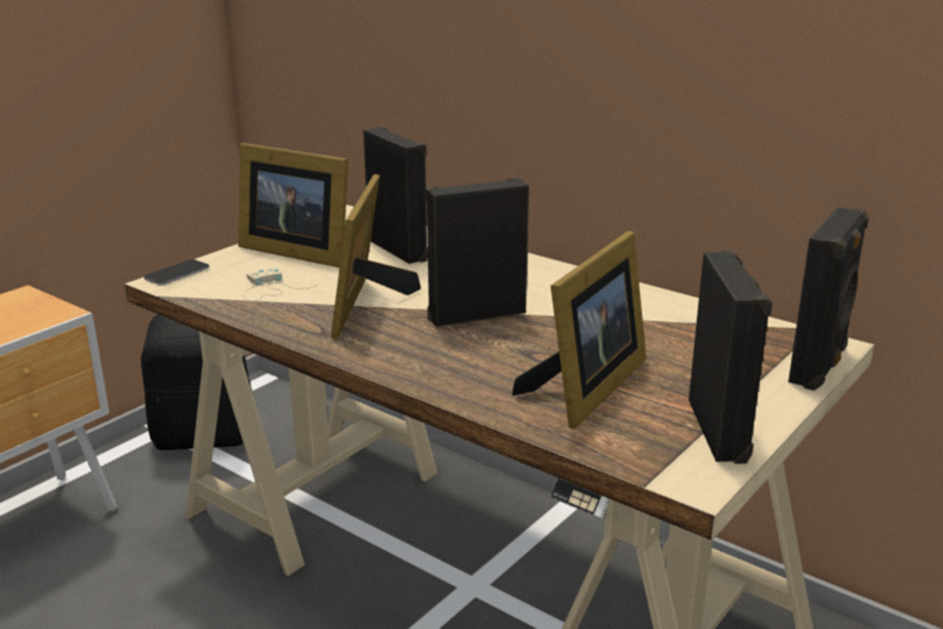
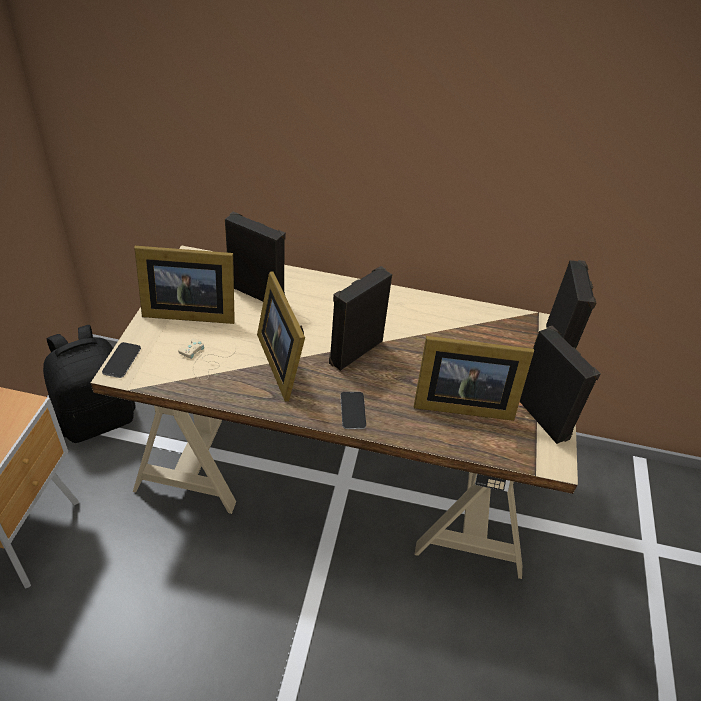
camera: 30 degrees left, 20 degrees up
picture frame [512,231,646,429] -> picture frame turned 90 degrees clockwise [414,336,534,421]
none -> phone [340,392,366,429]

